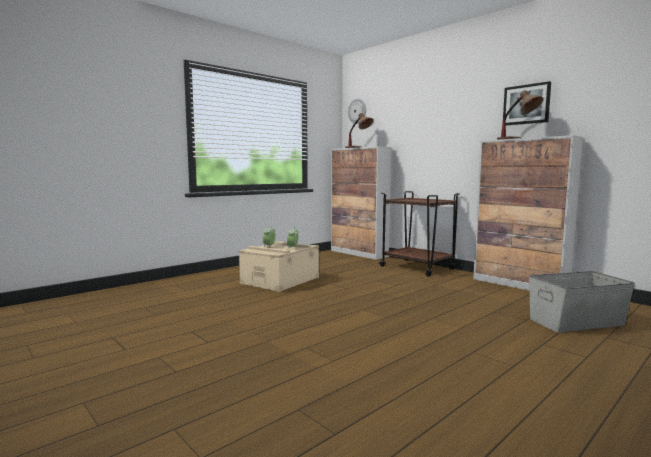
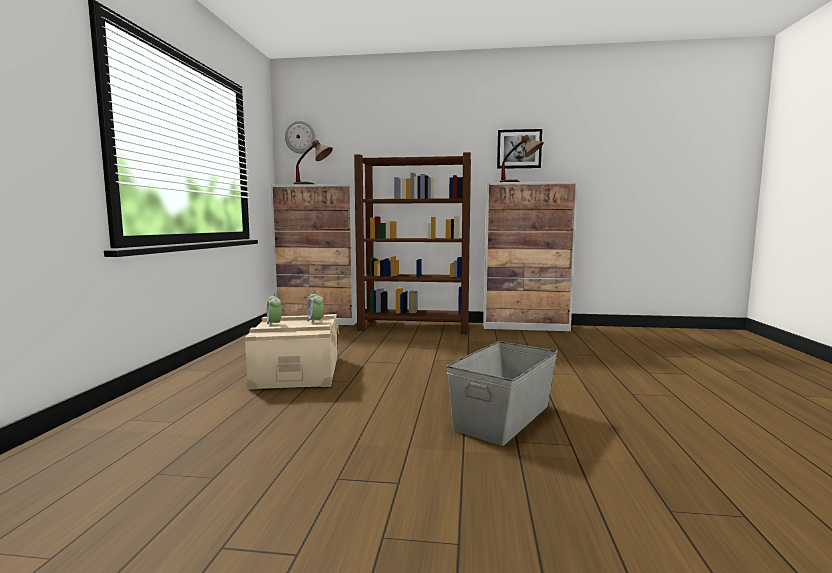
camera: 40 degrees left, 0 degrees up
brown cart [379,191,460,277] -> brown bookcase [354,152,471,334]
grey storage box [529,271,635,333] -> grey storage box moved to [447,341,558,446]

